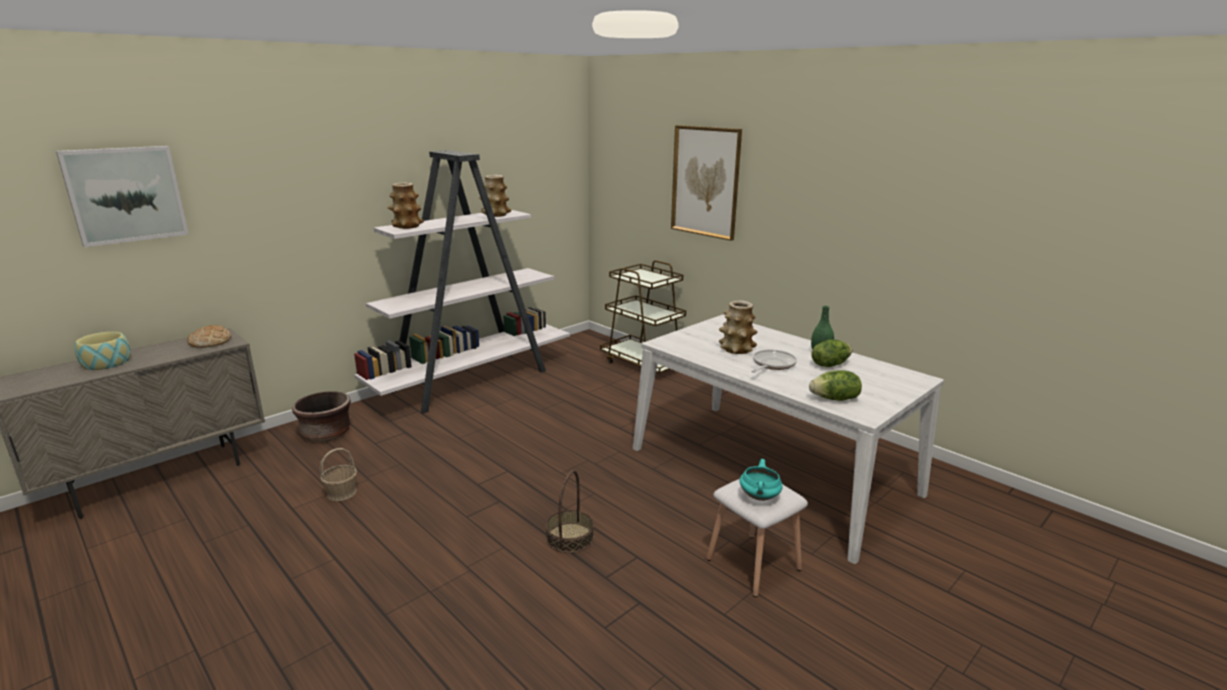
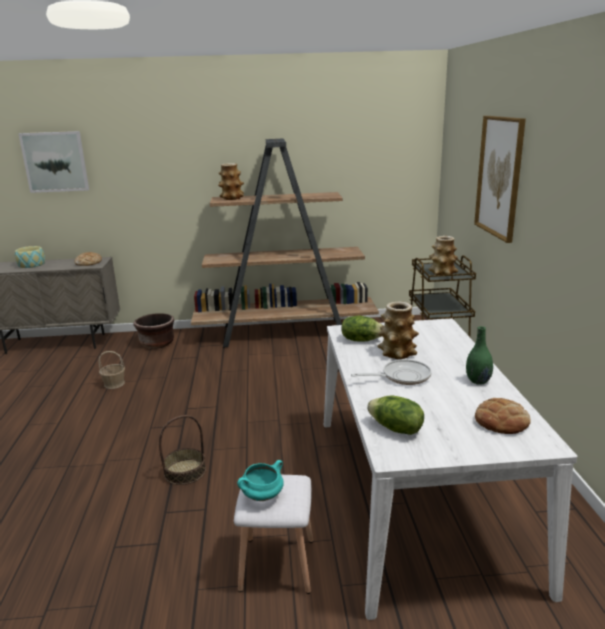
camera: 40 degrees right, 0 degrees up
white bookcase [354,150,570,414] -> brown bookcase [191,139,379,348]
vase [479,175,511,217] -> vase moved to [429,236,458,275]
lettuce [811,340,852,367] -> lettuce moved to [341,316,383,341]
none -> bread [475,398,531,434]

